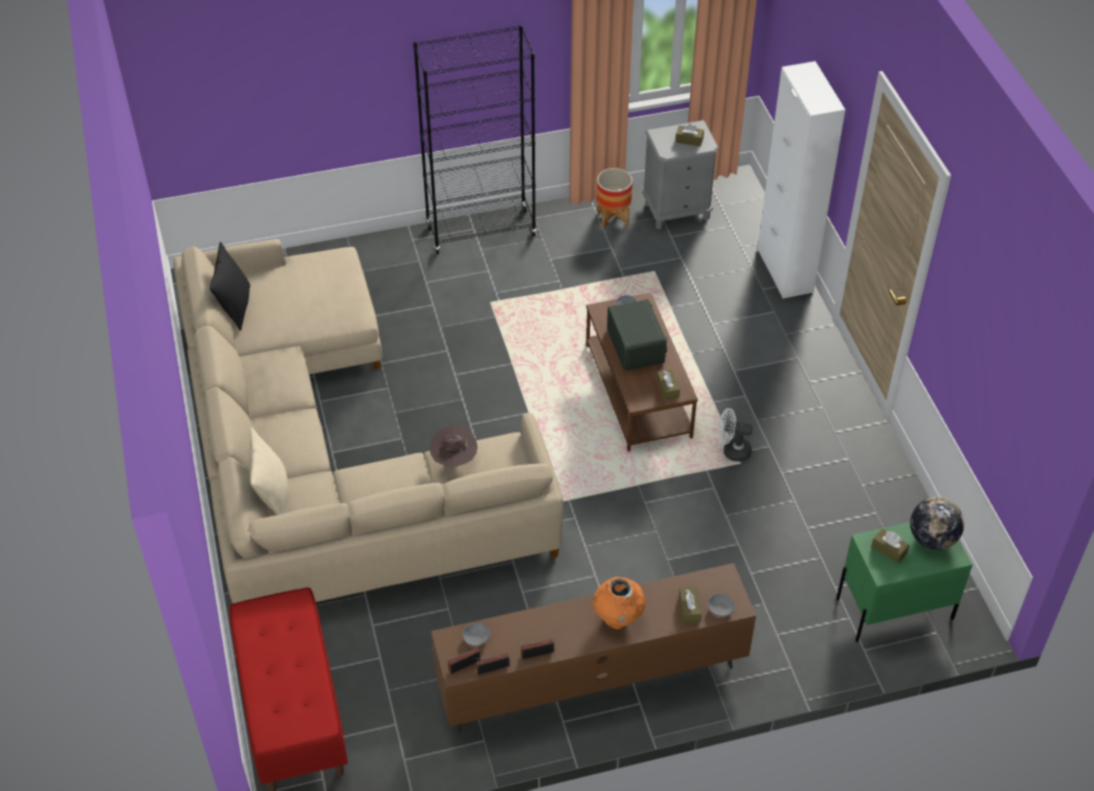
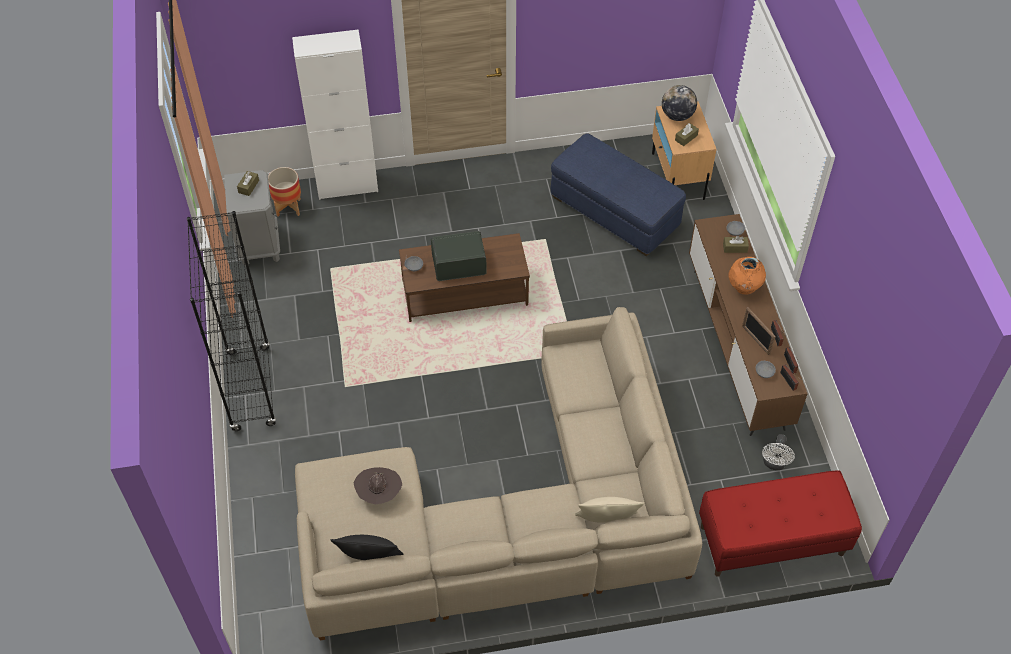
camera: 85 degrees left, 5 degrees up
brown hat [429,424,478,467] -> brown hat moved to [354,467,402,504]
planter [596,168,633,229] -> planter moved to [268,167,301,217]
brown tissue box [657,369,680,400] -> none
white fan [718,408,753,462] -> white fan moved to [762,434,795,470]
green nightstand [836,522,972,642] -> beige nightstand [652,101,717,200]
none -> blue ottoman [551,133,686,256]
none -> picture frame [742,307,776,355]

